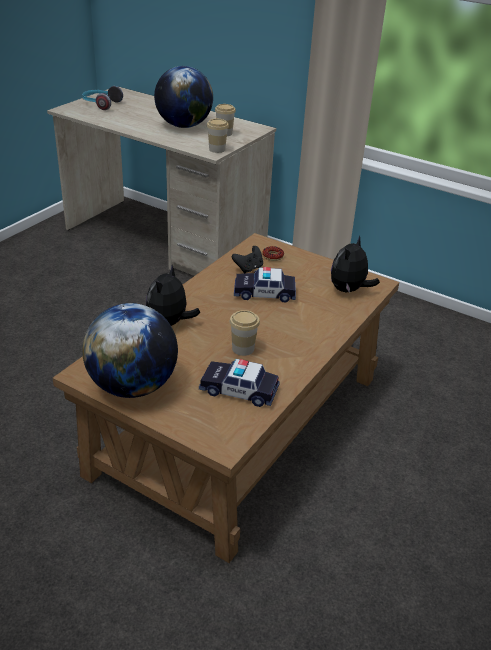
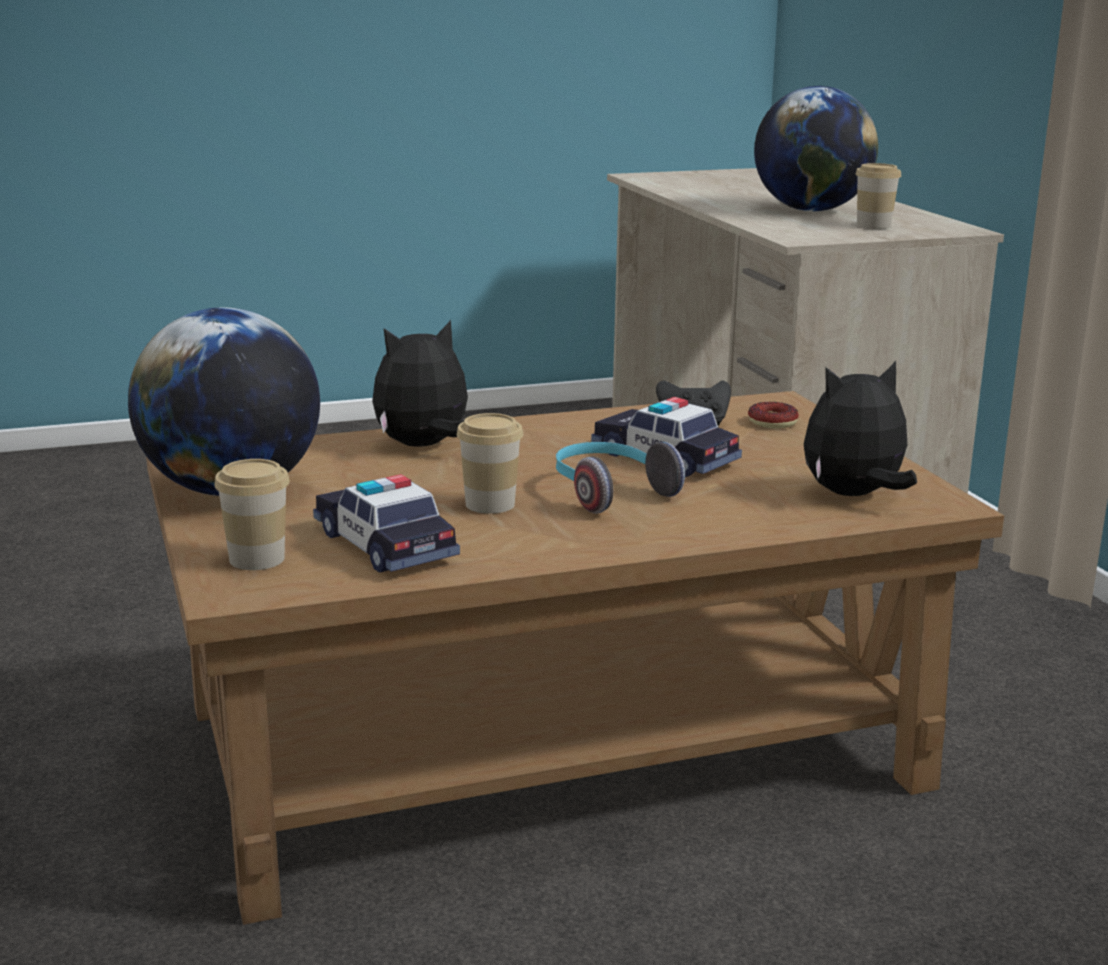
camera: 40 degrees right, 15 degrees down
headphones [82,86,123,110] -> headphones moved to [556,442,685,514]
cup [207,119,229,153] -> cup moved to [214,459,290,570]

